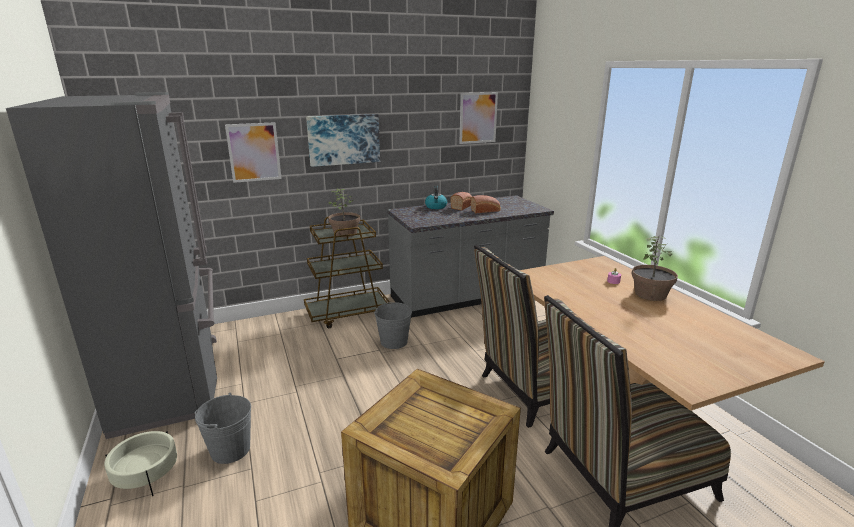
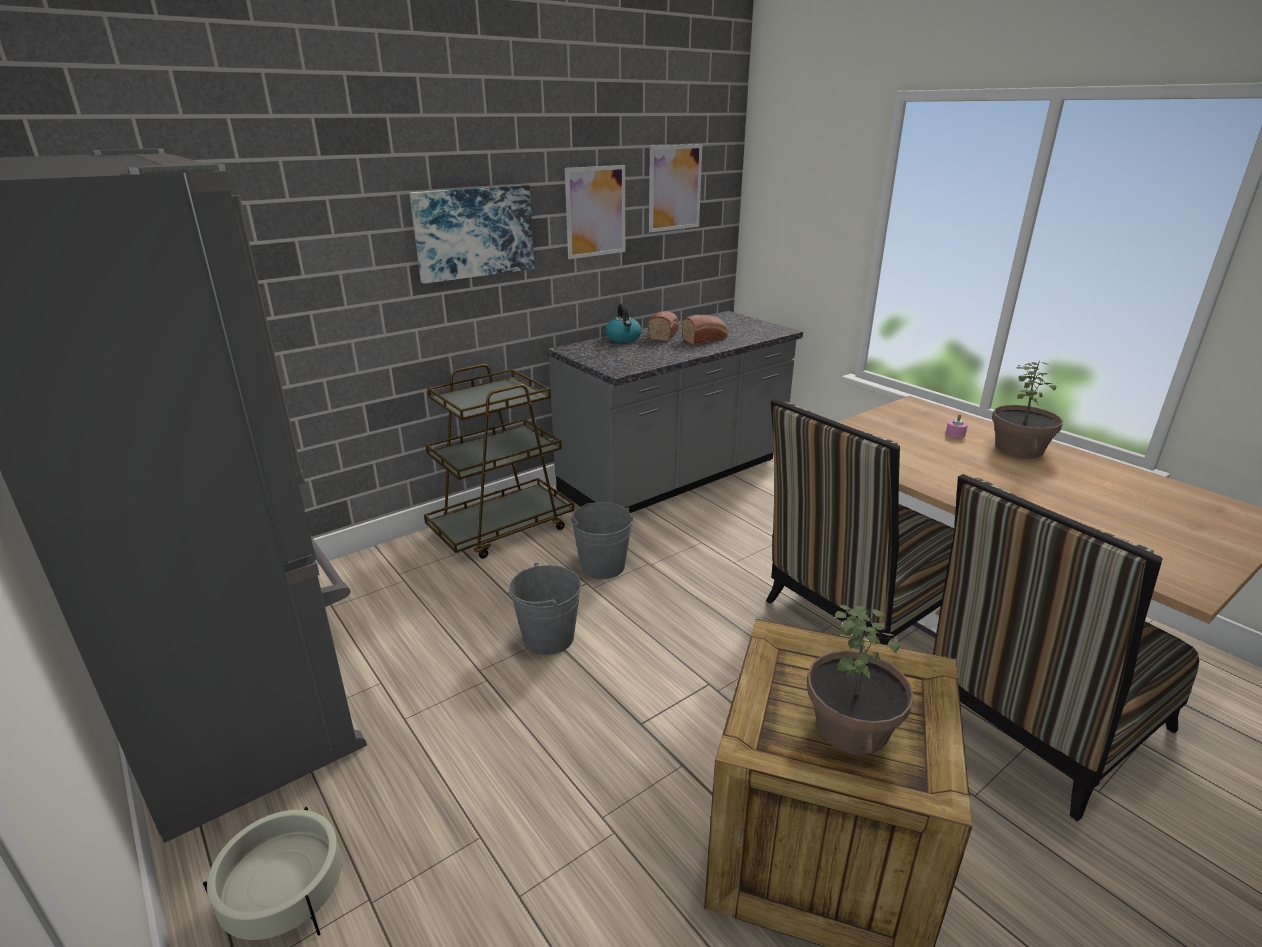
camera: 15 degrees left, 5 degrees up
grey bucket [195,393,251,464] -> grey bucket moved to [508,563,581,655]
picture [225,122,282,183] -> picture moved to [565,165,625,259]
potted plant [329,189,360,237] -> potted plant moved to [807,605,914,755]

